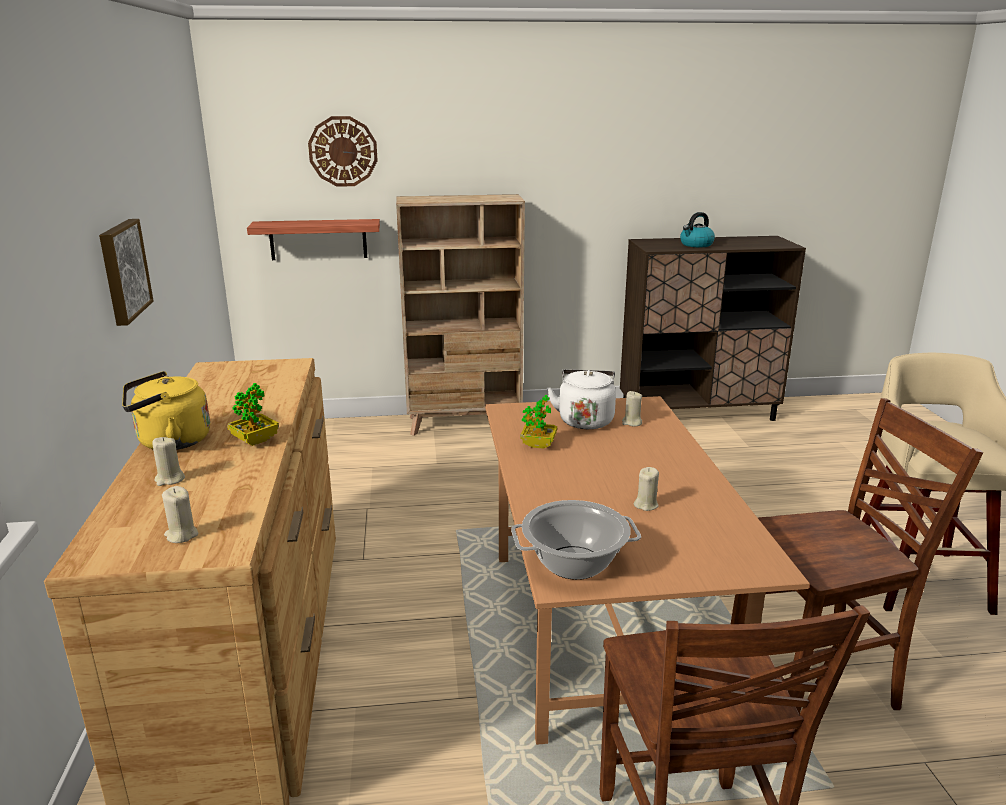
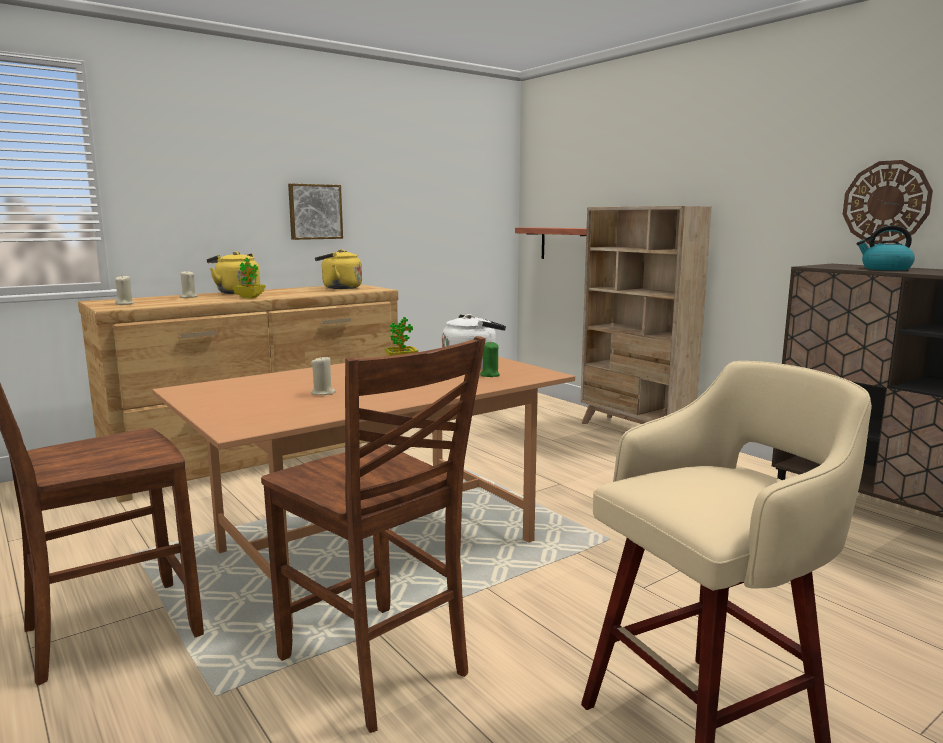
camera: 60 degrees right, 10 degrees down
wall clock [308,116,378,187] -> wall clock moved to [843,160,933,244]
cooking pot [511,500,641,580] -> none
beige candle [622,391,642,426] -> green candle [480,341,500,377]
none -> yellow kettle [315,249,362,289]

